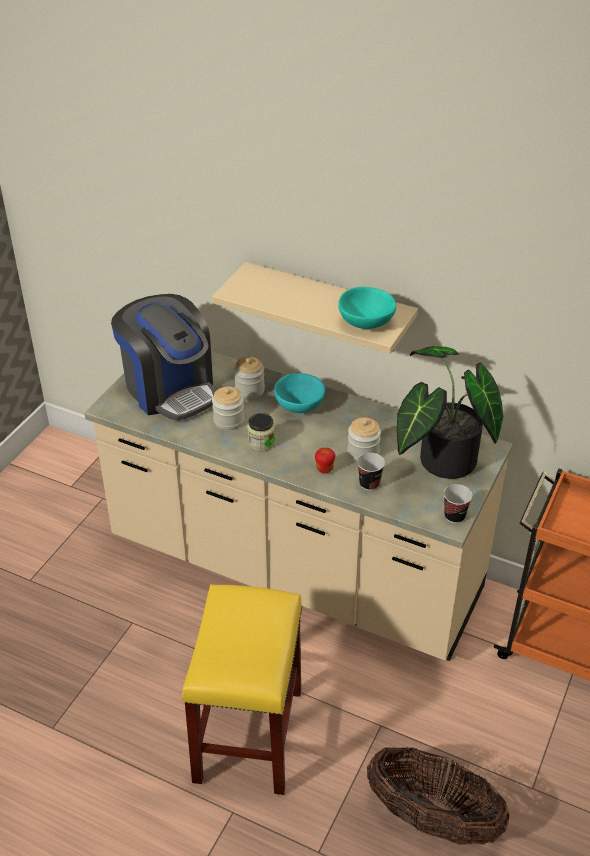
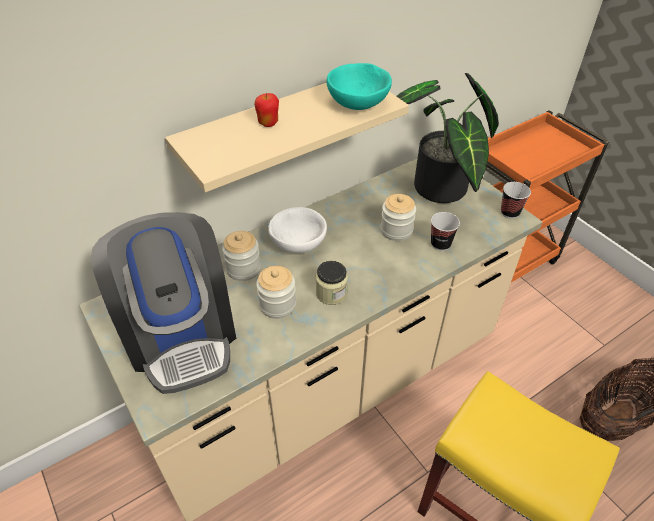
camera: 60 degrees left, 5 degrees up
coffee machine [111,294,216,421] -> coffee machine turned 75 degrees clockwise [91,212,236,394]
turquoise bowl [274,373,325,413] -> white bowl [268,207,327,253]
apple [315,448,335,474] -> apple moved to [254,93,279,127]

